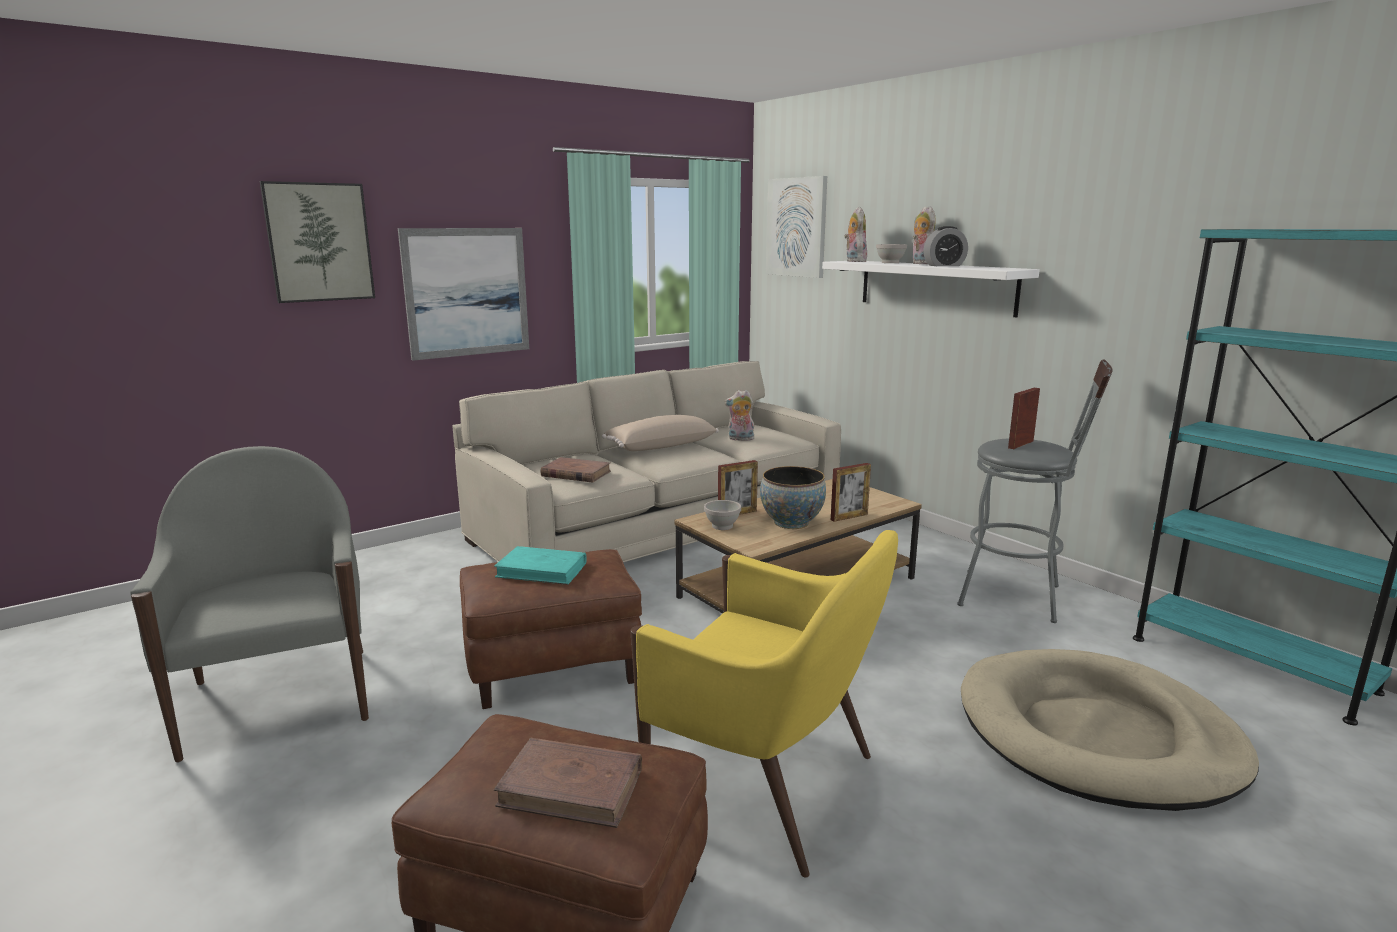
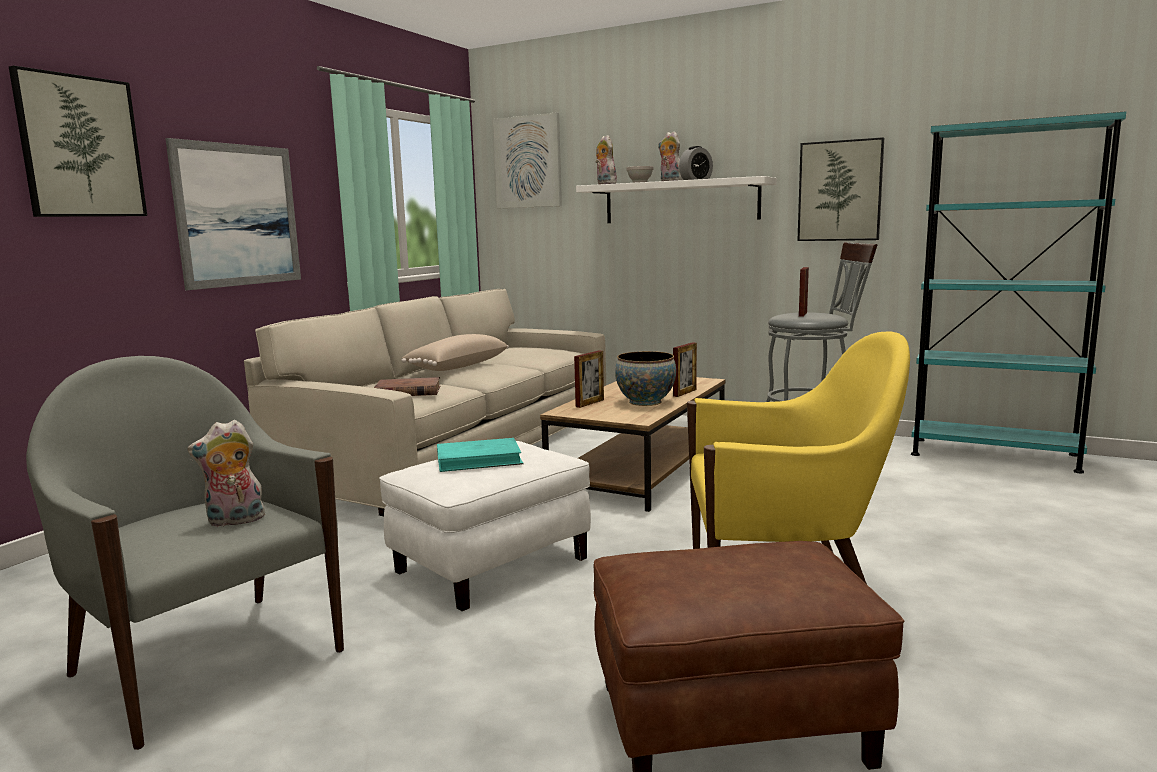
camera: 25 degrees left, 5 degrees down
brown ottoman [460,549,642,709] -> white ottoman [379,441,591,611]
brown book [494,738,642,828] -> none
white bowl [704,500,741,530] -> none
plush toy [724,390,755,441] -> plush toy moved to [188,420,265,527]
beige dog bed [961,649,1259,811] -> none
none -> picture [797,137,884,241]

